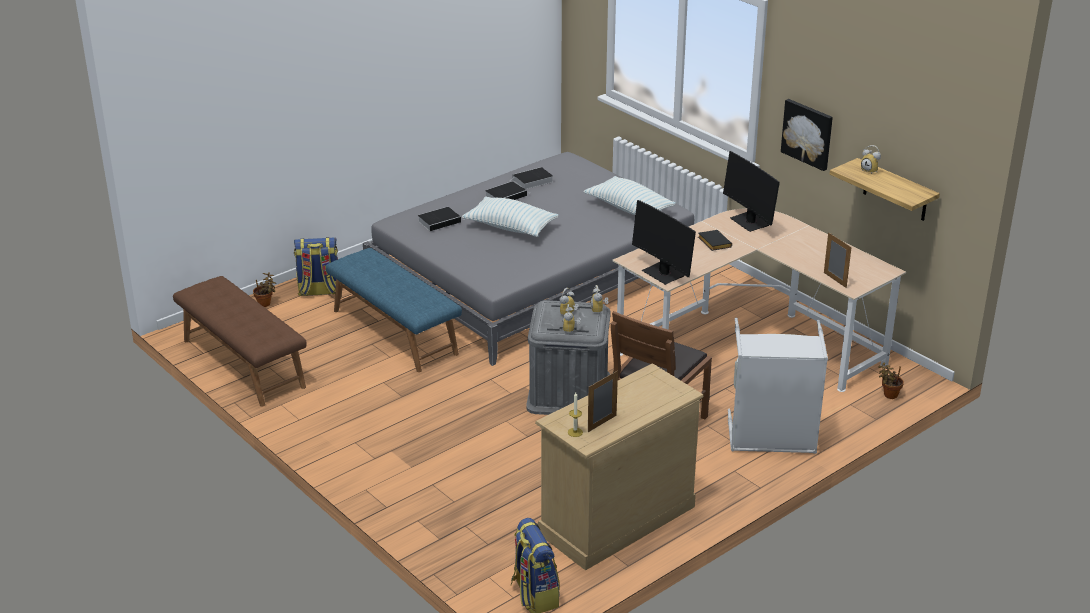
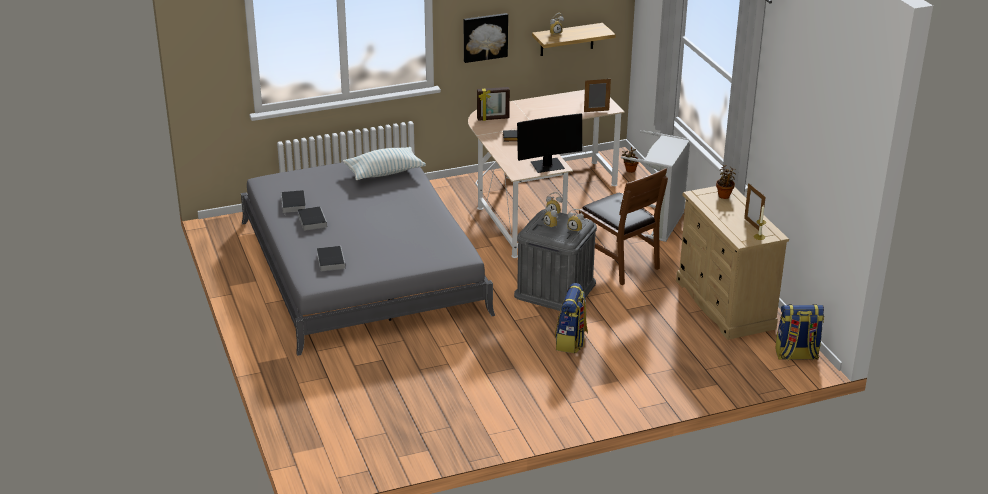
camera: 70 degrees left, 0 degrees up
brown bench [173,276,307,406] -> none
potted plant [253,272,276,307] -> potted plant moved to [716,165,736,199]
backpack [294,237,338,296] -> backpack moved to [555,283,588,353]
blue bench [326,248,462,372] -> none
pillow [462,197,558,237] -> none
monitor [723,151,780,232] -> picture frame [477,87,510,121]

